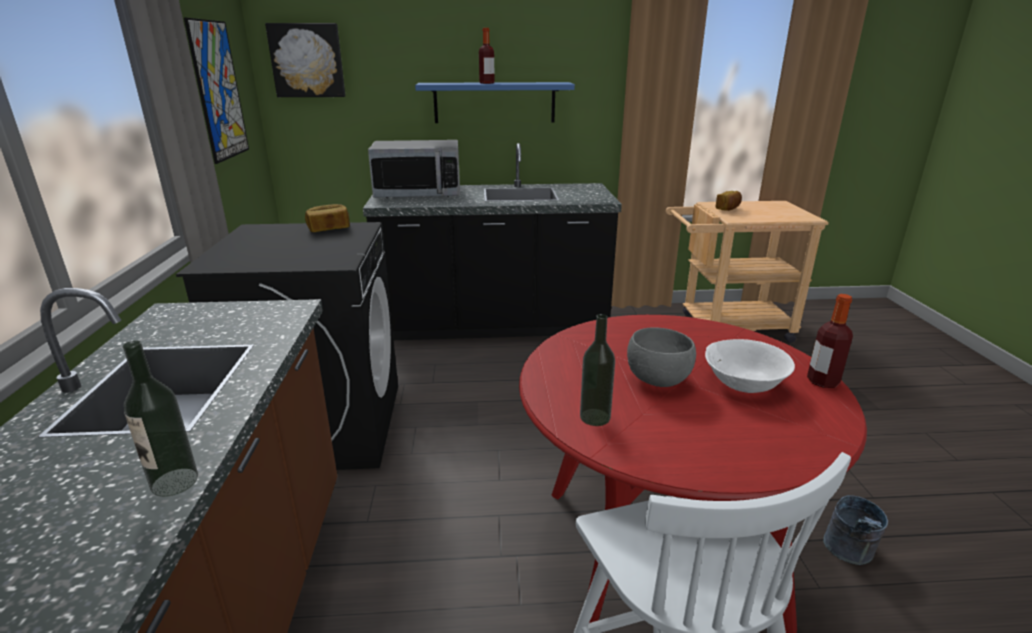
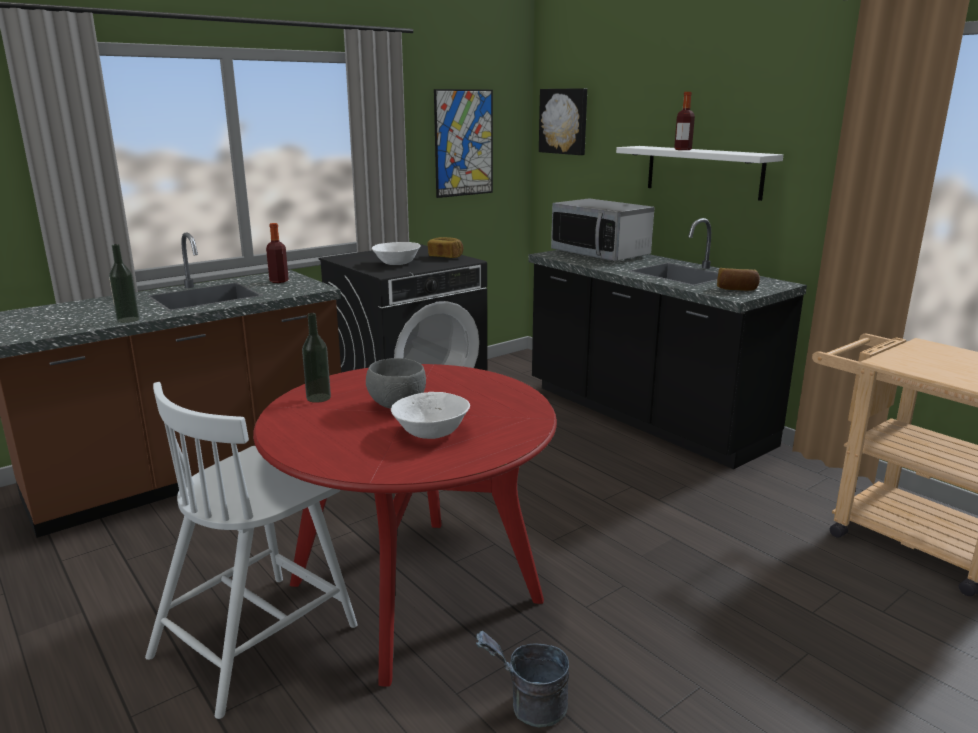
camera: 55 degrees right, 5 degrees down
blue shelf [415,82,575,123] -> white shelf [616,146,783,201]
bread [715,191,742,211] -> bread moved to [717,268,760,291]
bottle [807,294,853,388] -> bottle moved to [266,223,289,283]
none -> white bowl [372,242,421,265]

